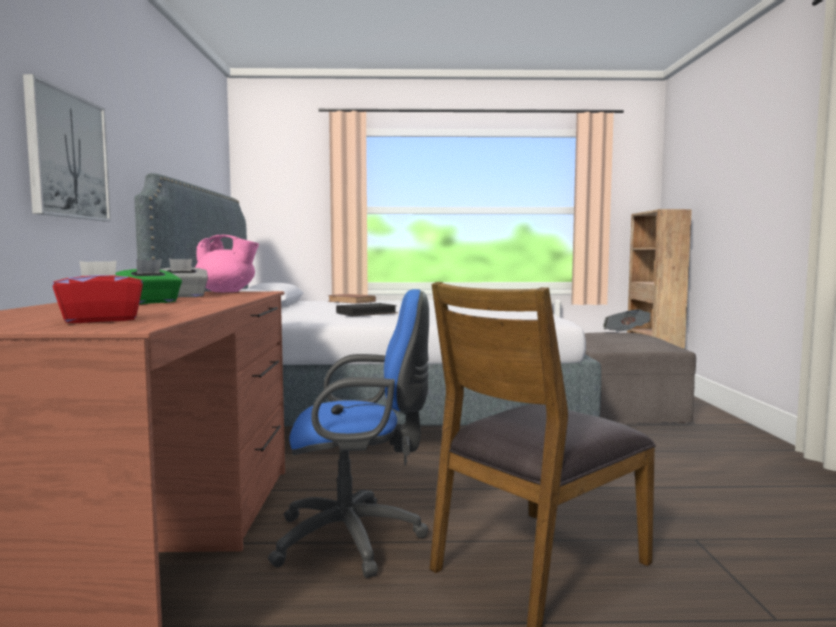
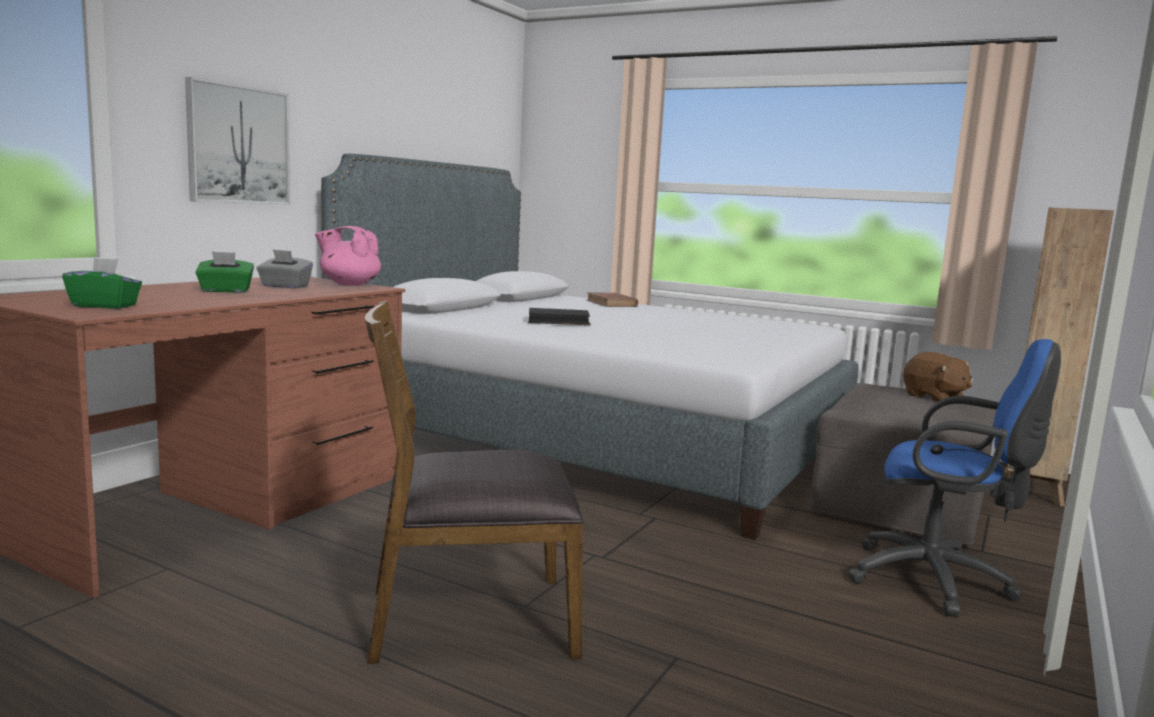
camera: 30 degrees right, 5 degrees up
red tissue box [53,261,143,323] -> green tissue box [62,258,142,309]
pink teapot [195,235,259,292] -> pink teapot turned 150 degrees clockwise [315,226,381,286]
blue office chair [268,289,429,578] -> blue office chair moved to [848,339,1061,617]
newspaper [603,309,651,331] -> brown plush toy [903,352,972,402]

